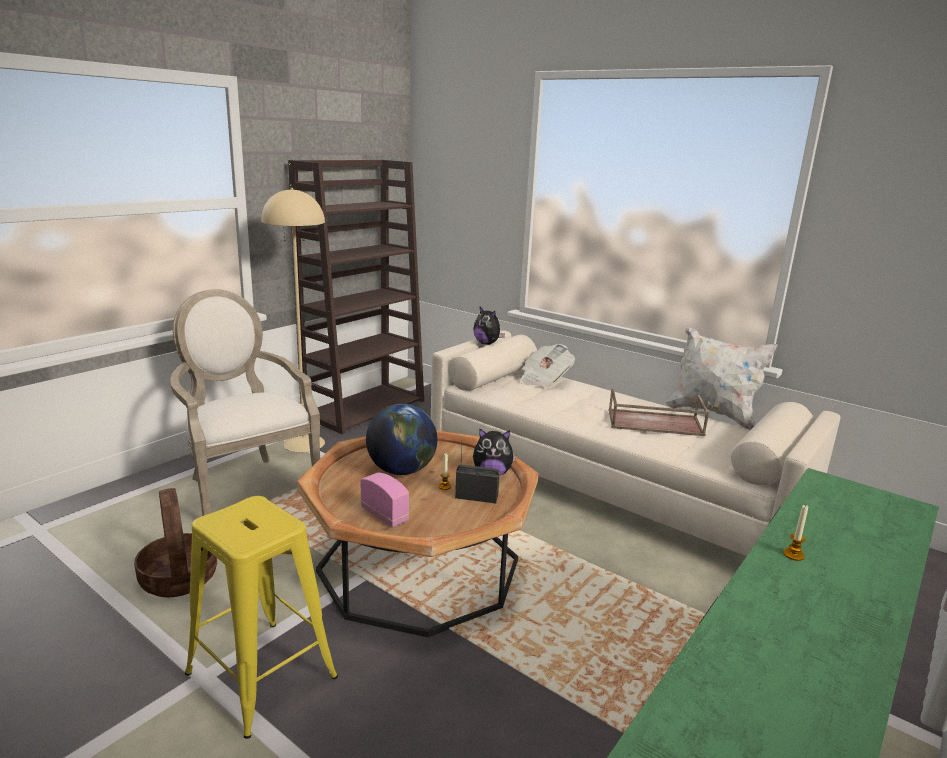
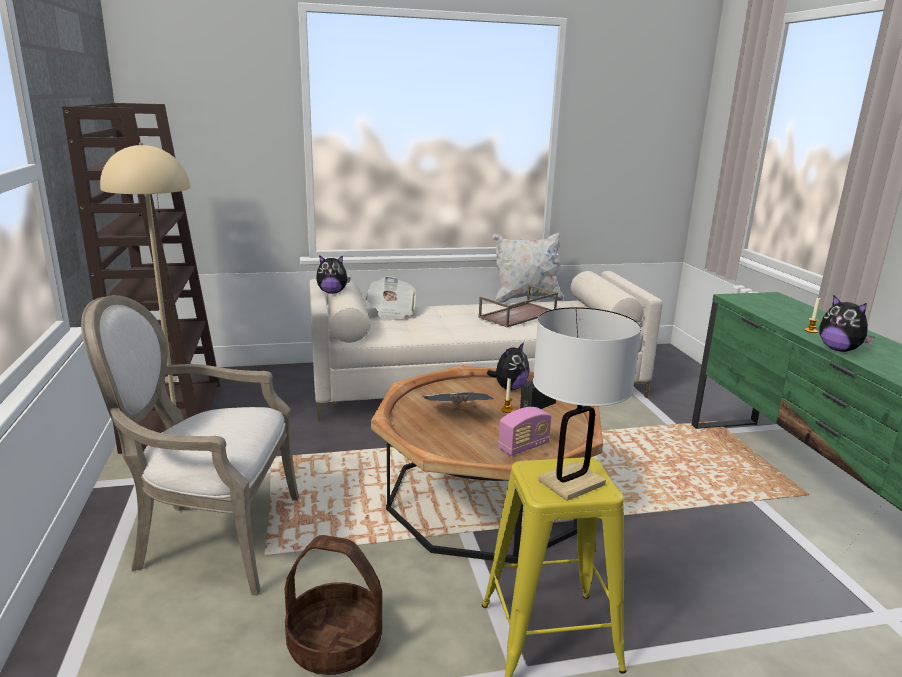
camera: 50 degrees left, 0 degrees up
radio [360,473,409,527] -> radio turned 150 degrees clockwise [498,407,551,456]
globe [366,404,438,475] -> newspaper [421,393,494,405]
none -> white table lamp [533,307,641,501]
none -> plush toy [820,295,875,352]

